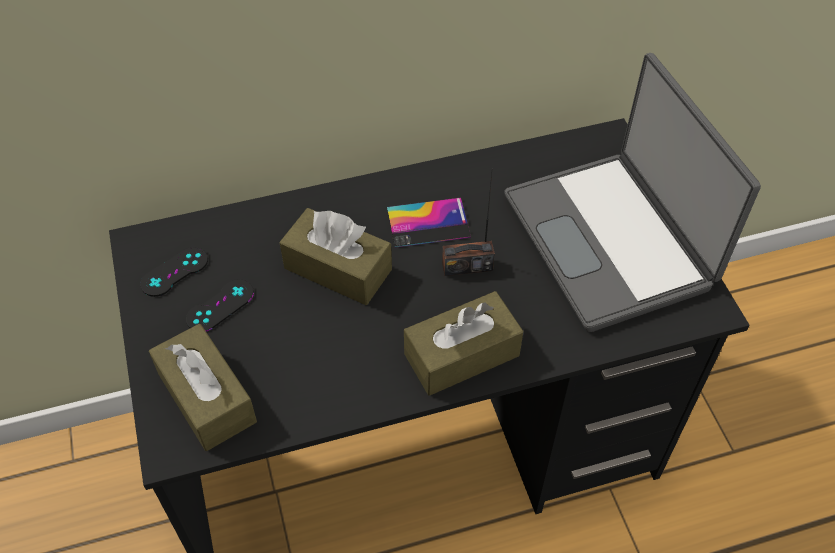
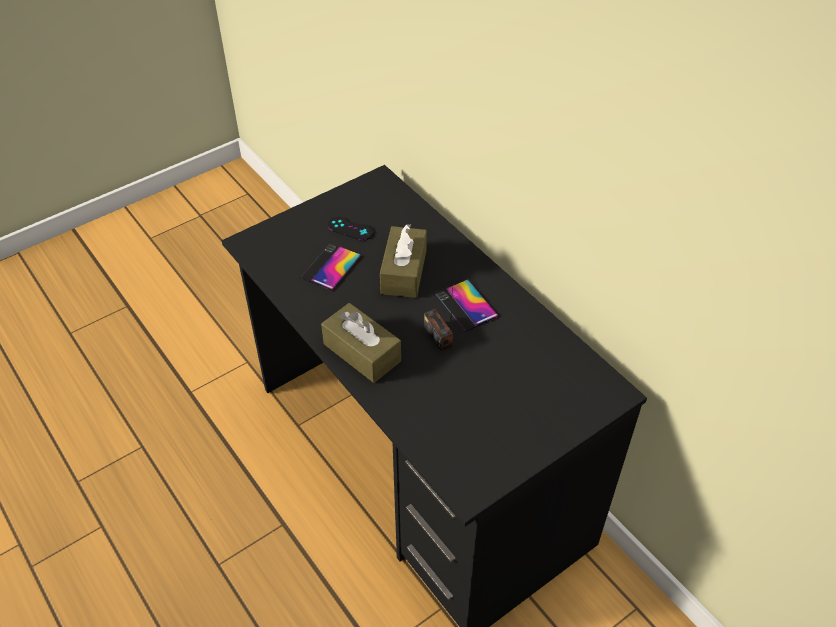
camera: 70 degrees right, 5 degrees down
black game controller [140,247,208,297] -> none
brown tissue box [149,324,257,451] -> none
laptop [504,53,761,332] -> none
none -> phone [300,244,361,290]

